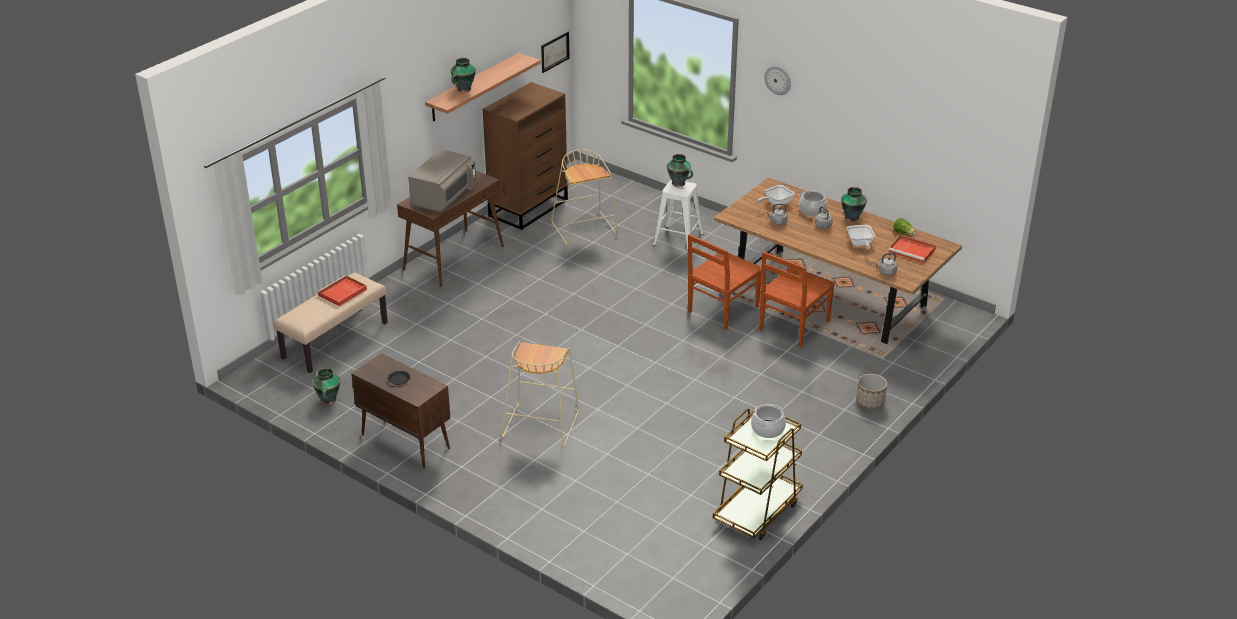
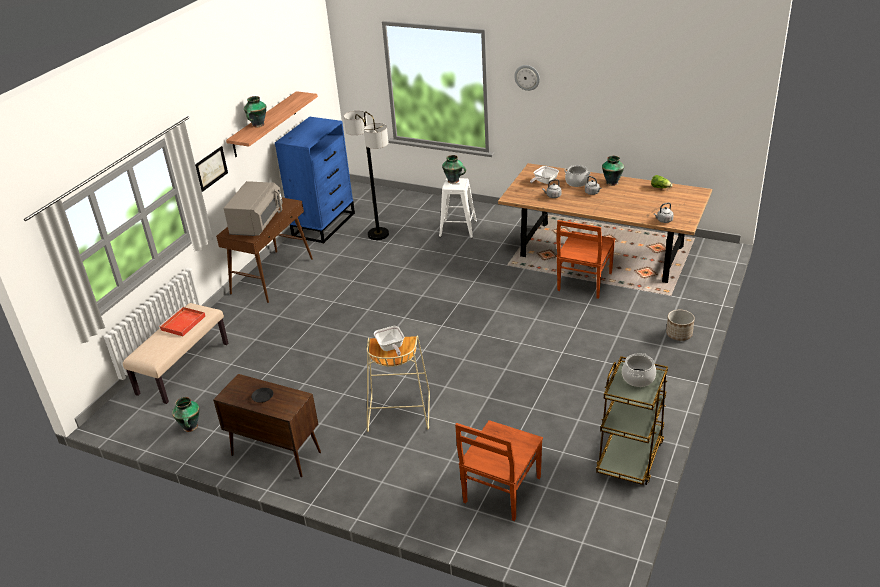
camera: 10 degrees left, 0 degrees up
brown dresser [482,82,568,230] -> blue dresser [275,117,355,243]
picture [541,31,570,73] -> picture moved to [195,146,228,192]
beige stool [551,149,618,245] -> floor lamp [344,111,389,240]
brown chair [688,234,761,330] -> brown chair moved to [455,420,543,521]
frying pan [847,225,875,250] -> frying pan moved to [374,326,404,356]
red tray [889,235,936,263] -> none

